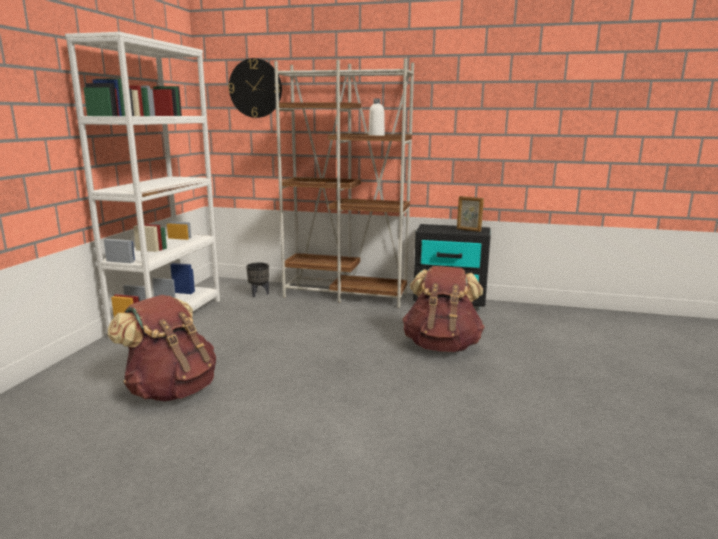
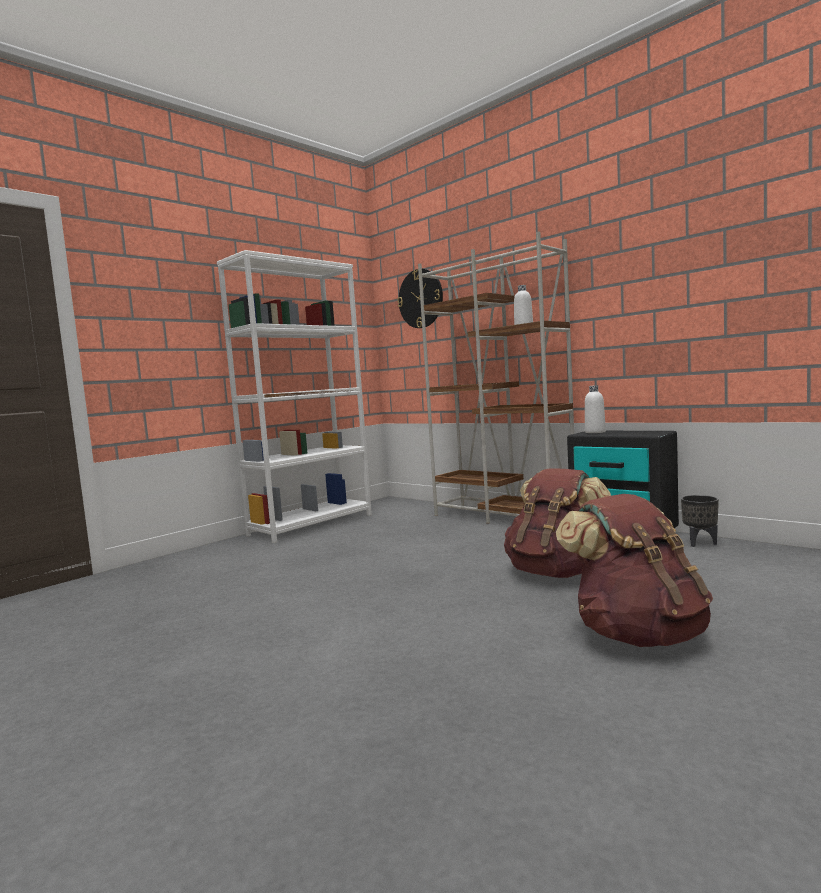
camera: 30 degrees right, 10 degrees down
brown backpack [108,295,216,401] -> brown backpack moved to [556,494,713,647]
black planter [246,262,269,297] -> black planter moved to [681,495,719,547]
picture frame [457,196,484,232] -> none
none -> white bottle [585,385,606,433]

